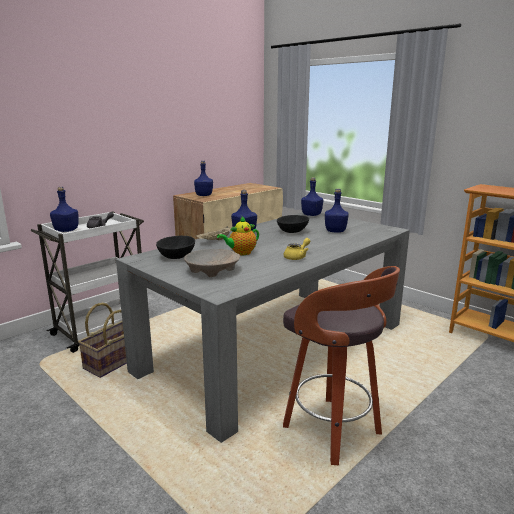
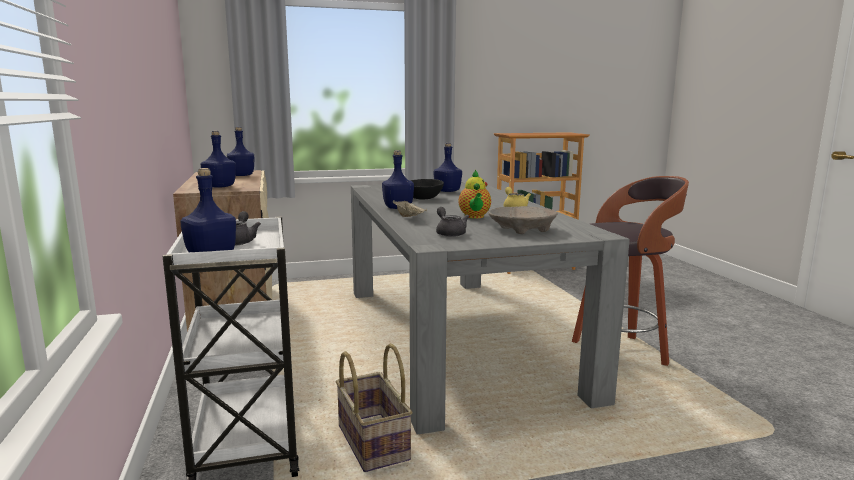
camera: 60 degrees left, 5 degrees down
black bowl [156,236,195,259] -> grey teapot [436,207,469,237]
blue bottle [301,178,324,216] -> blue bottle moved to [227,127,254,176]

